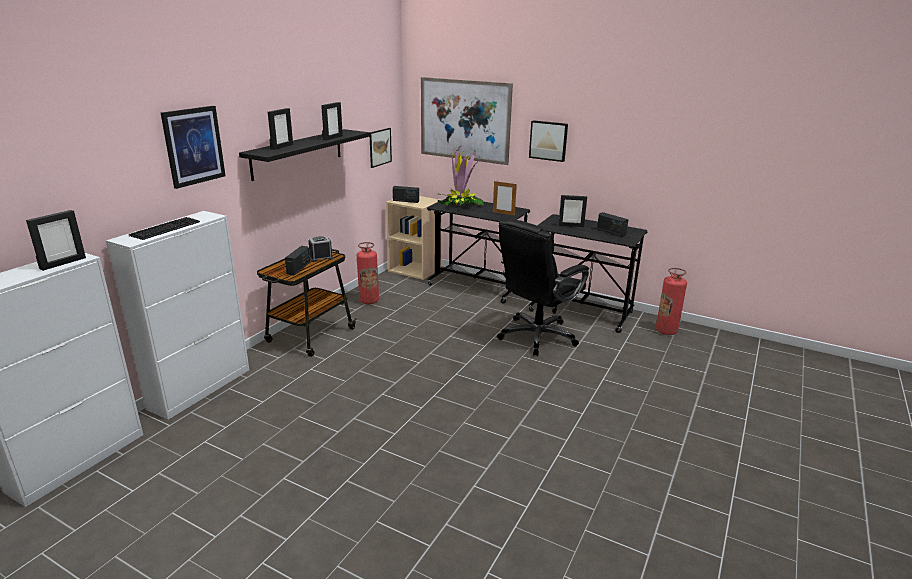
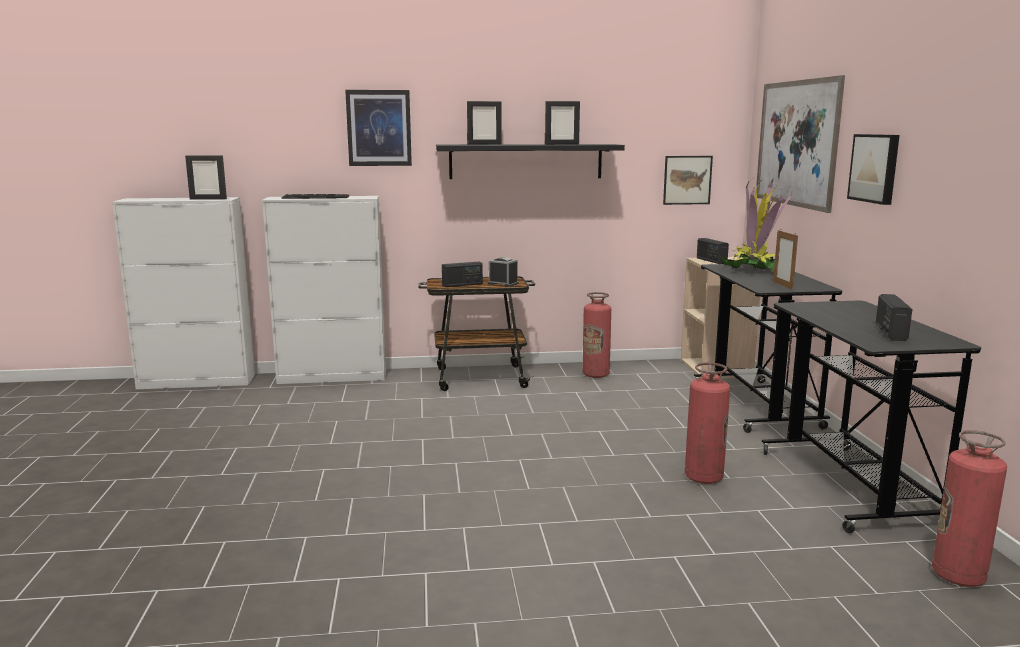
camera: 55 degrees right, 10 degrees down
black office chair [497,219,589,356] -> fire extinguisher [685,362,730,484]
picture frame [558,195,587,227] -> none

